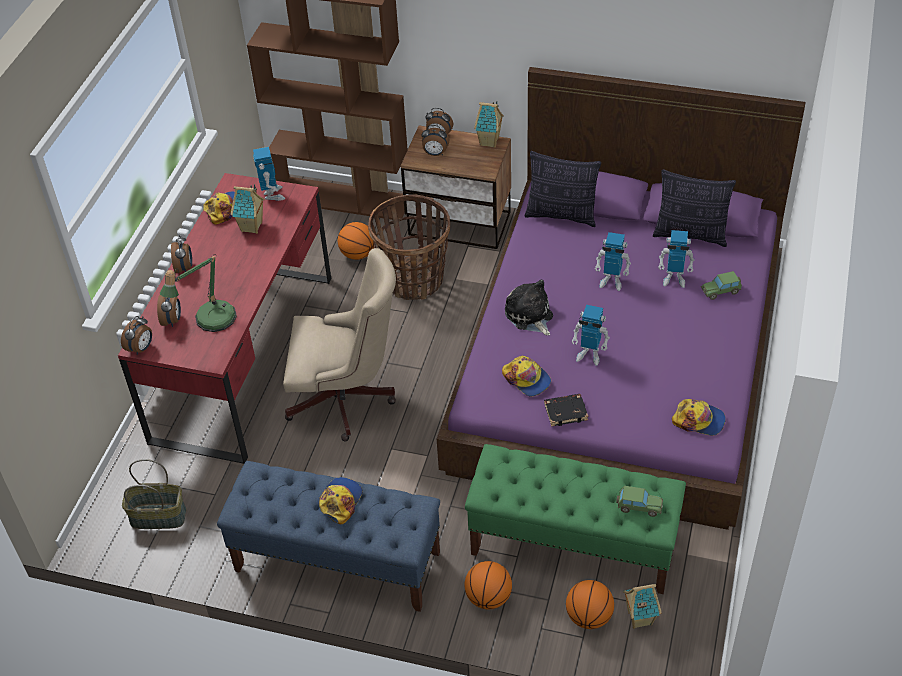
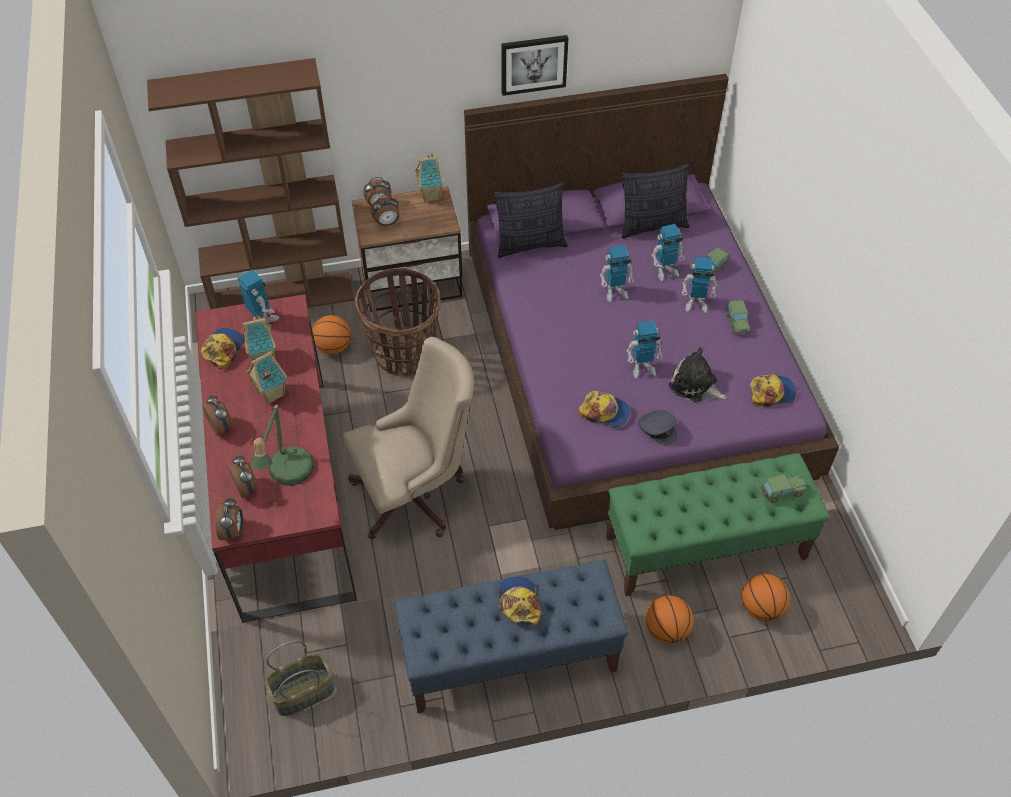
camera: 30 degrees left, 5 degrees up
plush toy [505,280,553,335] -> plush toy moved to [669,347,727,403]
black book [544,394,588,427] -> grey cap [638,410,677,445]
toy house [623,584,662,629] -> toy house moved to [245,351,288,404]
none -> picture [501,35,568,96]
none -> toy robot [682,257,717,313]
none -> toy car [726,300,750,334]

